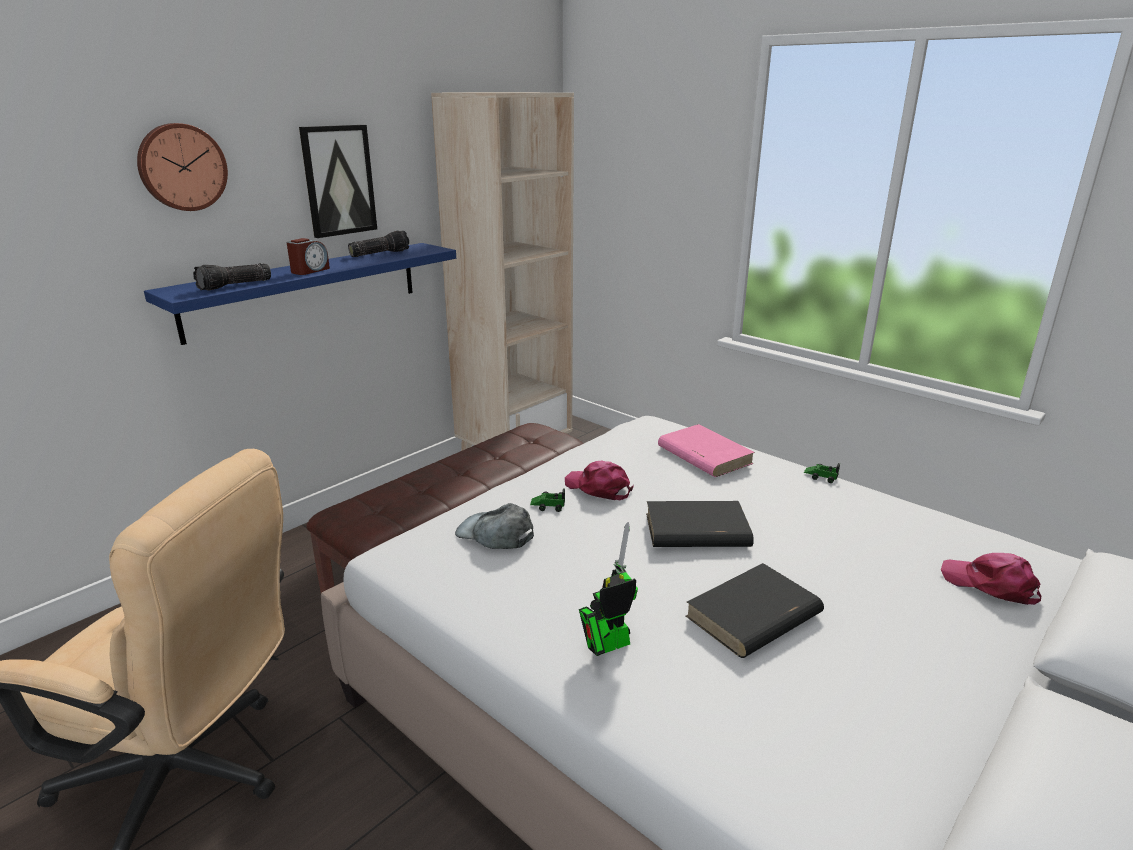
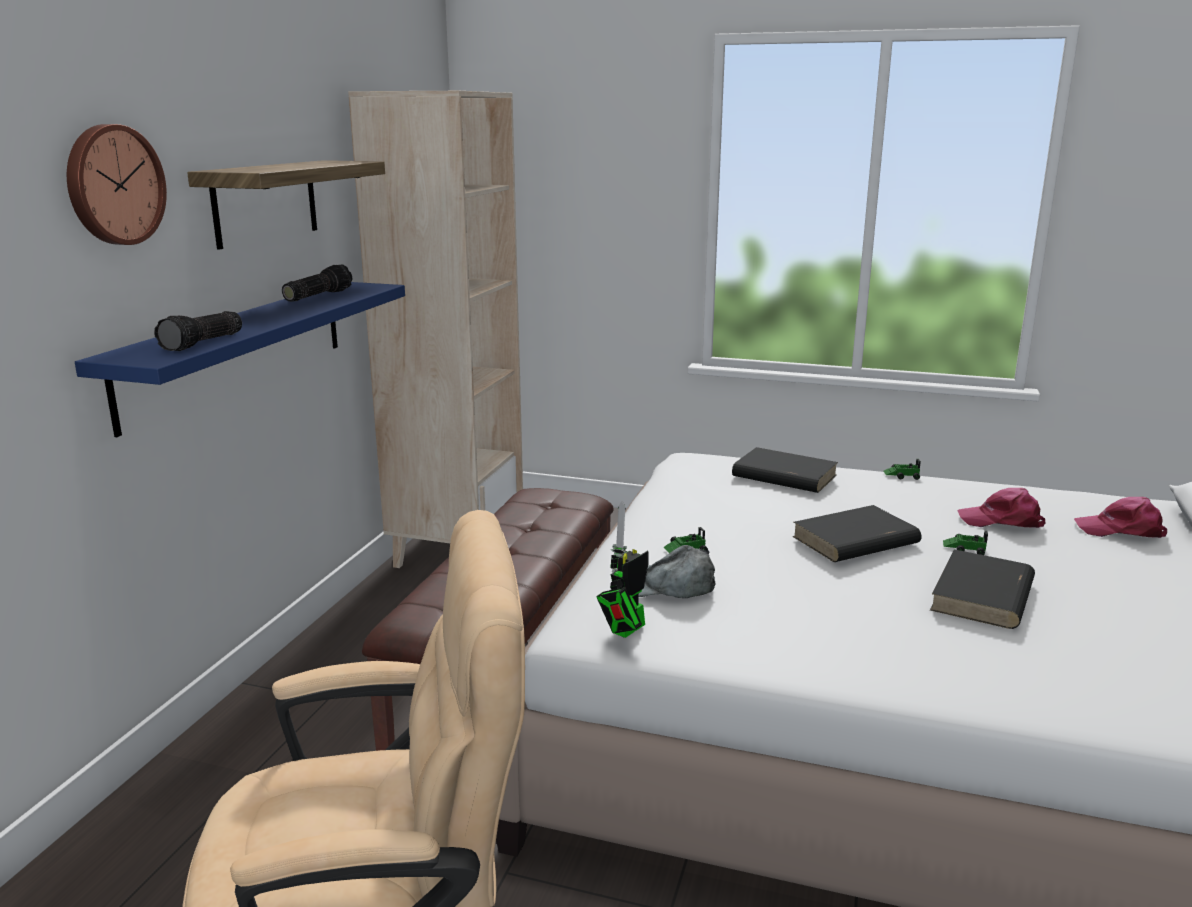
camera: 25 degrees left, 5 degrees down
alarm clock [287,238,330,275] -> none
picture [299,125,377,238] -> shelf [187,160,385,250]
pink cap [565,461,634,500] -> pink cap moved to [957,488,1045,528]
toy robot [579,522,638,656] -> toy robot moved to [597,501,649,638]
pink book [658,424,755,477] -> black book [732,447,838,493]
none -> toy car [943,530,988,555]

